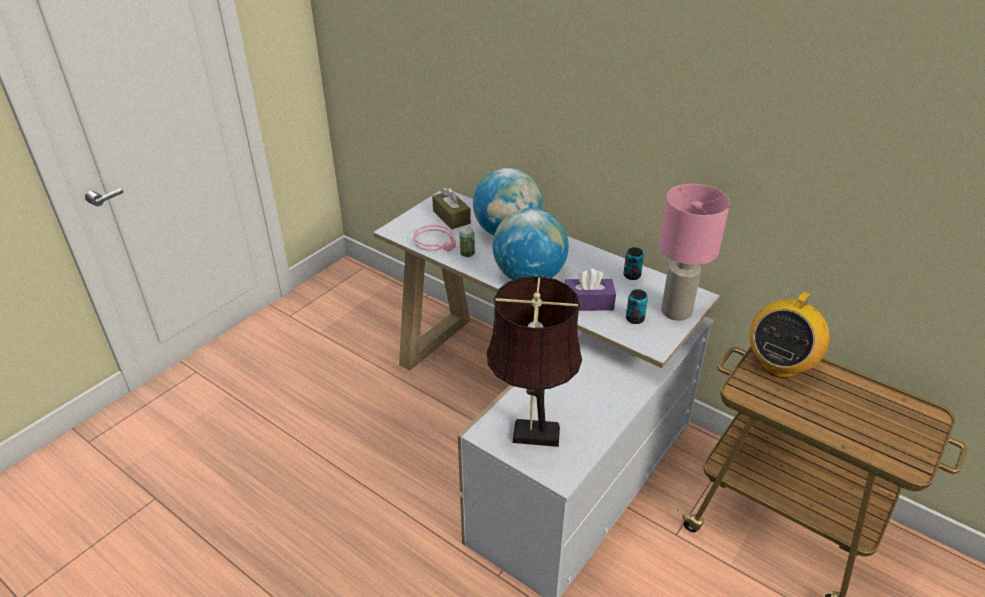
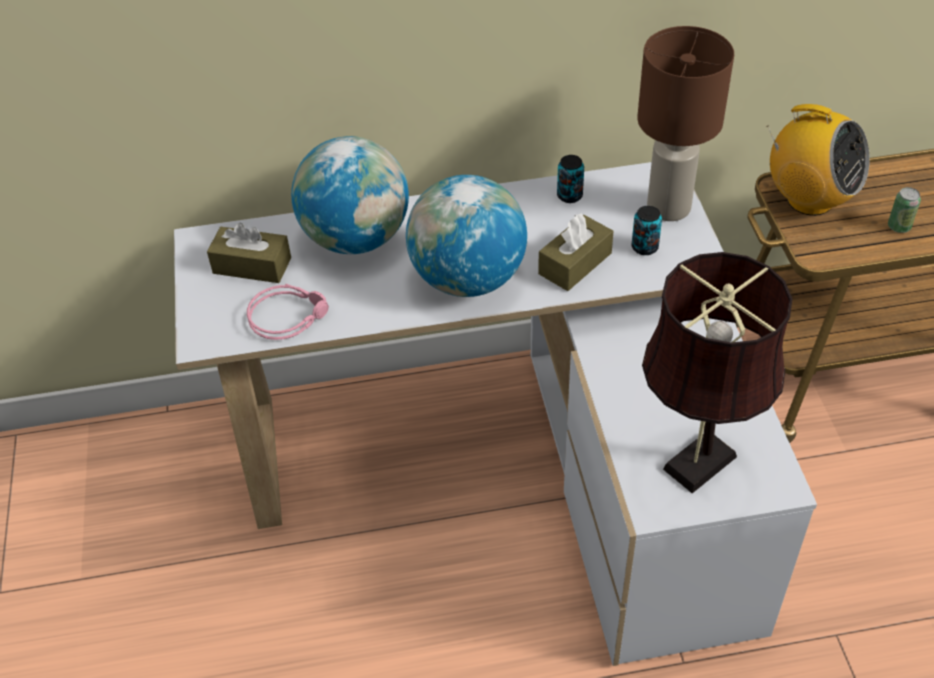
camera: 45 degrees left, 10 degrees up
can [459,227,475,257] -> can moved to [888,187,921,233]
purple tissue box [565,269,616,311] -> brown tissue box [538,213,613,291]
pink table lamp [659,184,730,321] -> brown table lamp [637,26,734,221]
radio [750,286,829,378] -> radio turned 45 degrees counterclockwise [767,104,870,216]

